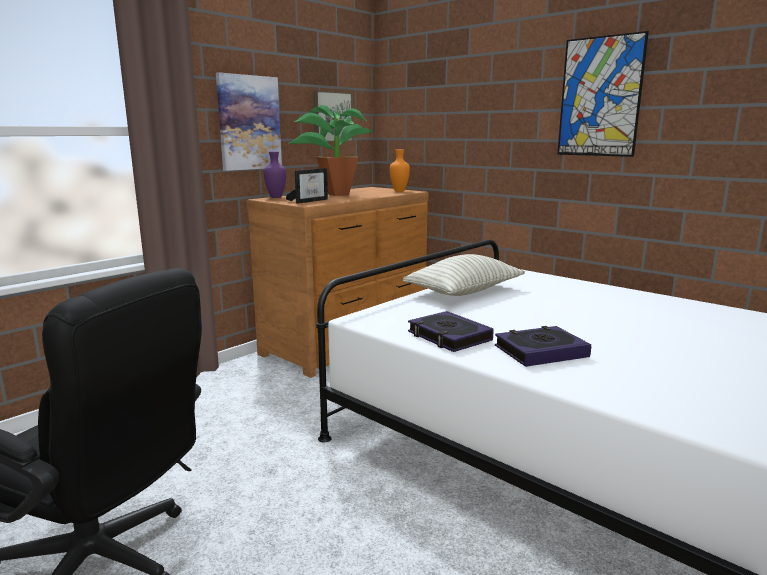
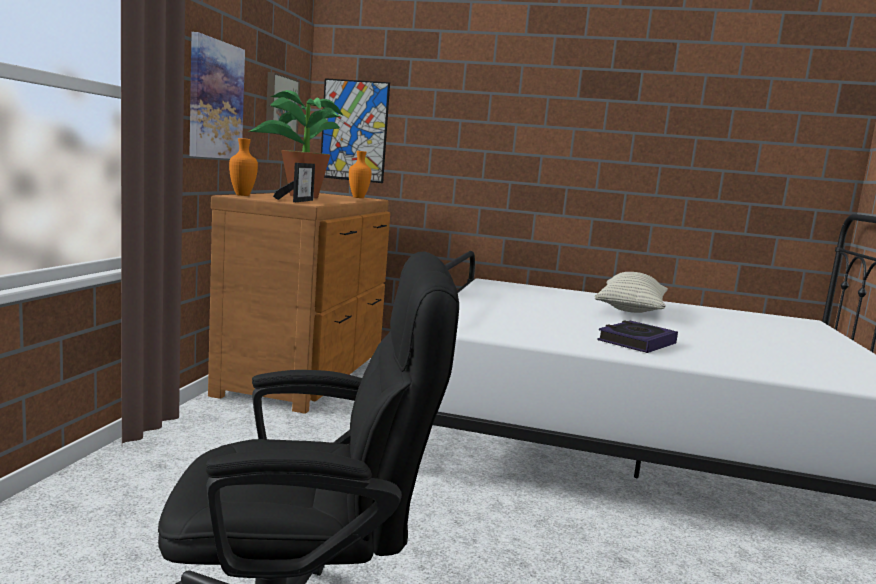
camera: 30 degrees left, 5 degrees down
purple vase [264,151,286,198] -> orange vase [229,138,258,196]
pillow [403,254,525,296] -> pillow moved to [595,272,668,313]
book [408,311,494,352] -> none
picture [557,31,649,157] -> picture moved to [321,78,390,183]

